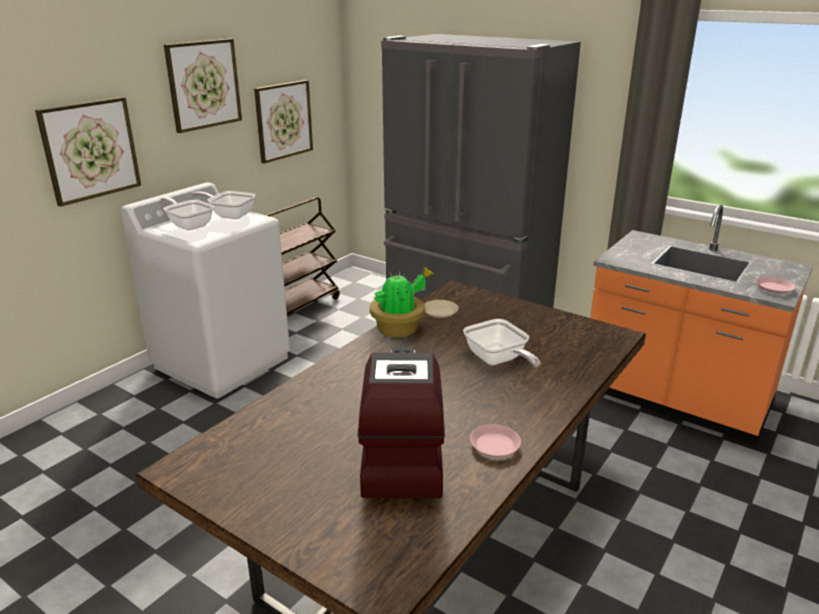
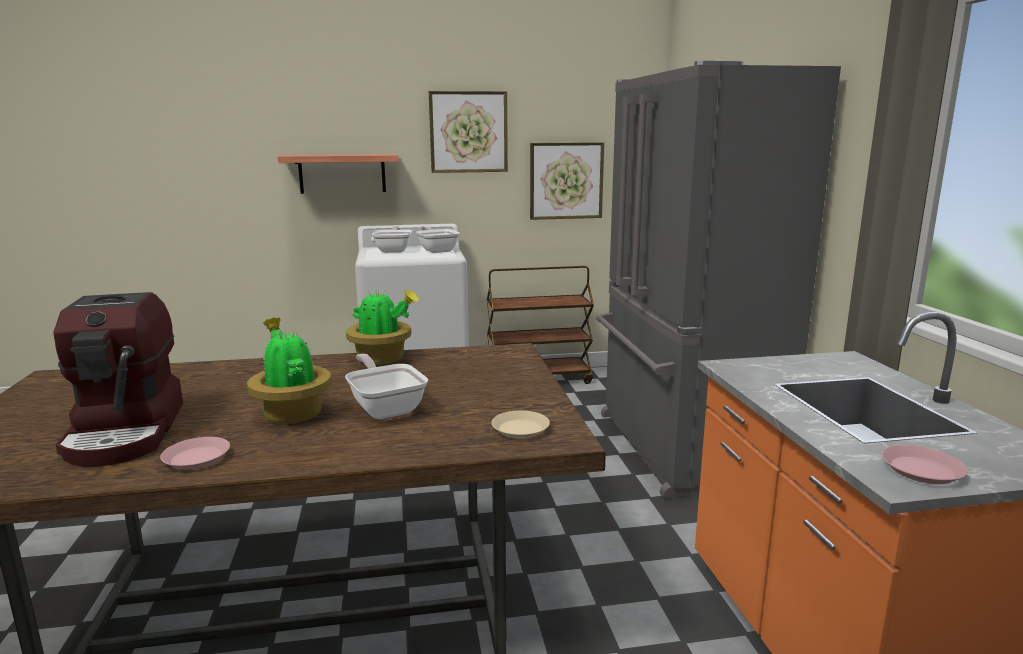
camera: 45 degrees right, 10 degrees down
picture [35,97,141,207] -> shelf [278,154,399,194]
coffee machine [357,347,445,498] -> coffee machine turned 120 degrees clockwise [54,292,183,467]
beige plate [425,300,459,318] -> beige plate moved to [492,411,550,439]
frying pan [463,319,541,367] -> frying pan turned 135 degrees clockwise [345,354,428,419]
none -> potted plant [247,317,332,424]

